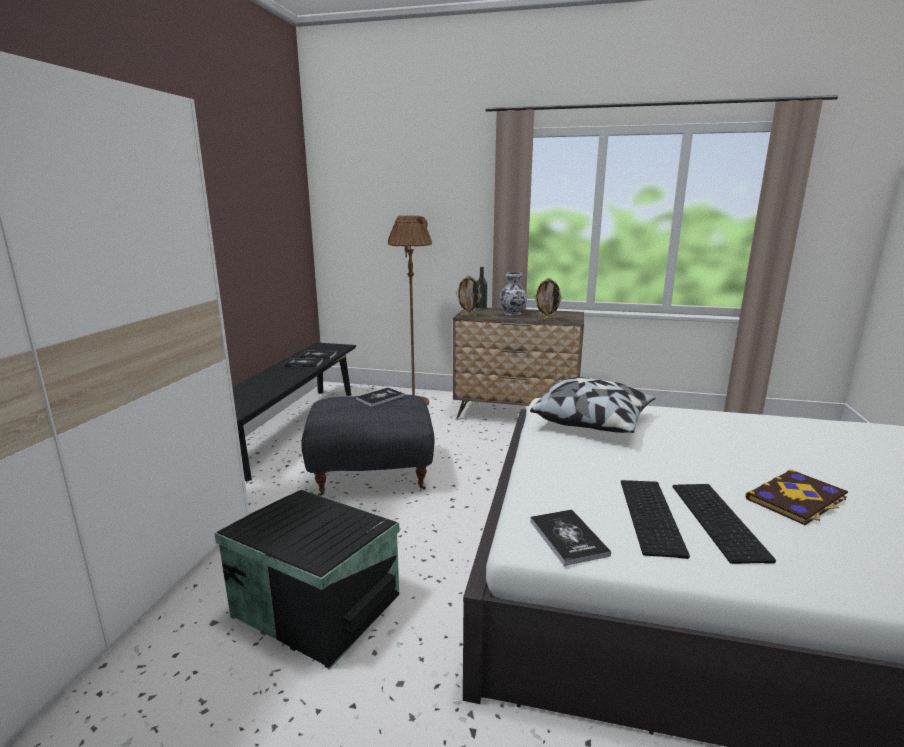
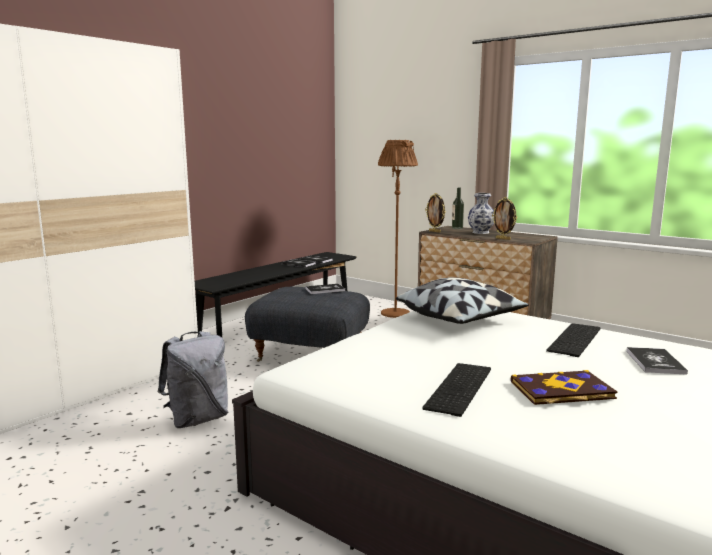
camera: 25 degrees right, 5 degrees down
black storage box [214,490,400,670] -> grey backpack [158,331,228,428]
book [530,509,611,566] -> book moved to [626,347,688,375]
keyboard [621,480,690,559] -> keyboard moved to [546,323,601,357]

